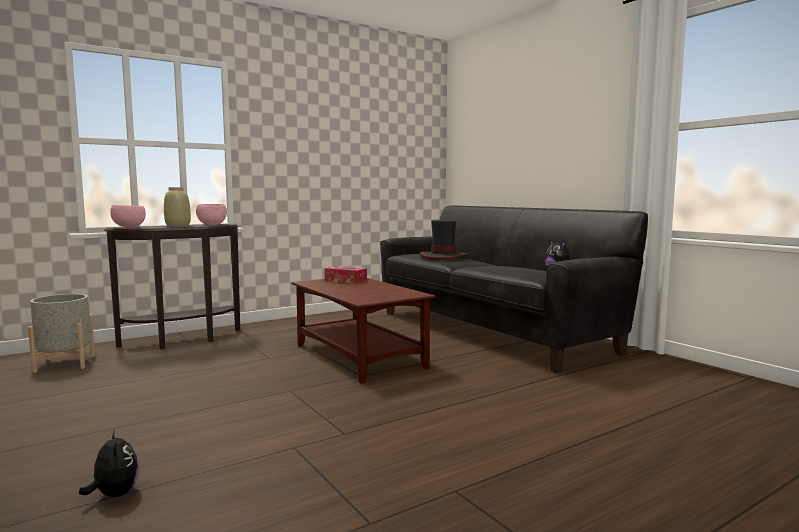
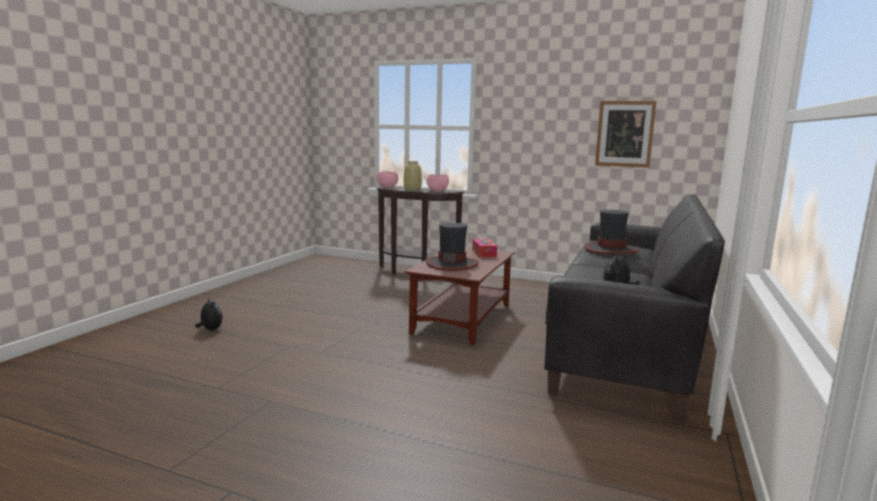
camera: 55 degrees right, 5 degrees up
grey planter [28,294,95,373] -> none
plush toy [79,429,139,497] -> plush toy turned 60 degrees counterclockwise [195,298,223,330]
none -> hat [426,223,479,271]
none -> picture [595,101,656,168]

